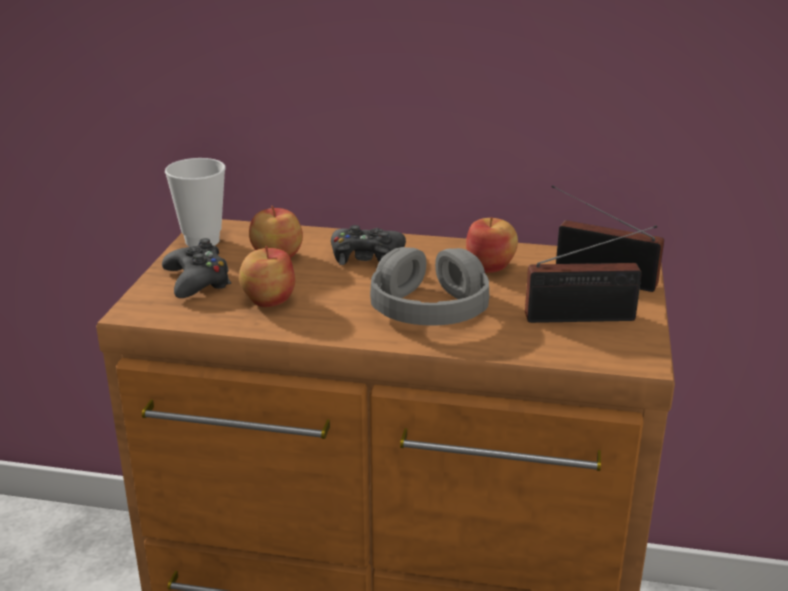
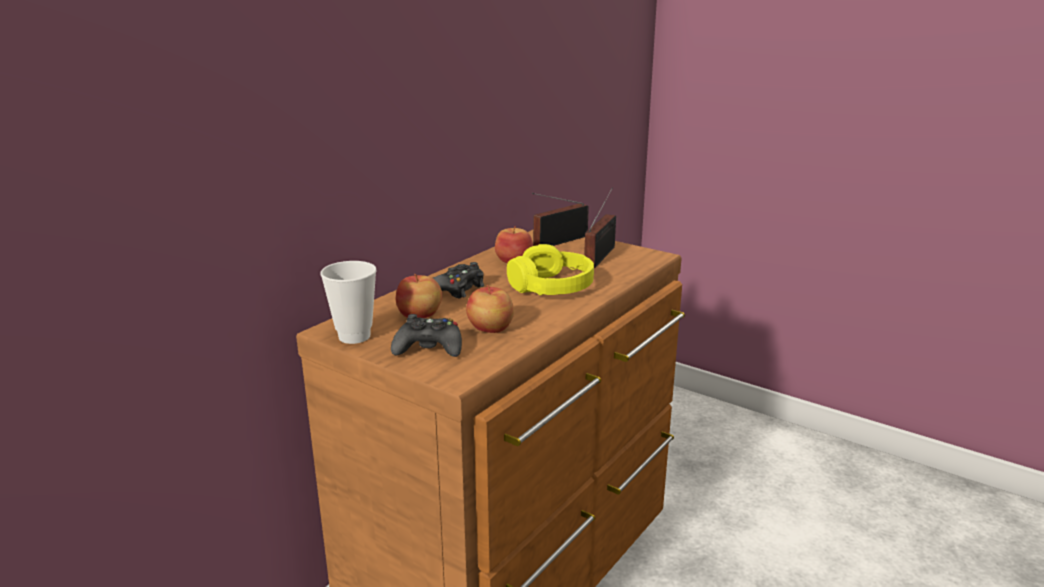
camera: 65 degrees left, 5 degrees down
grey headphones [370,247,489,325] -> yellow headphones [507,244,594,295]

